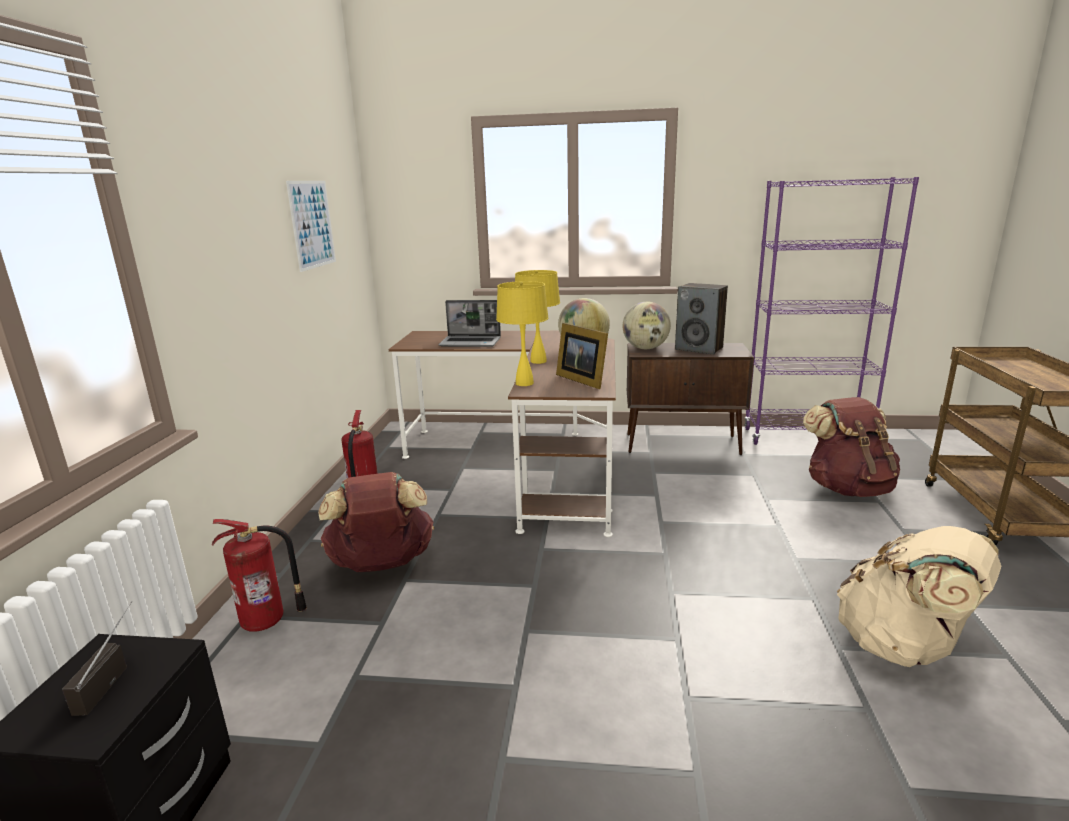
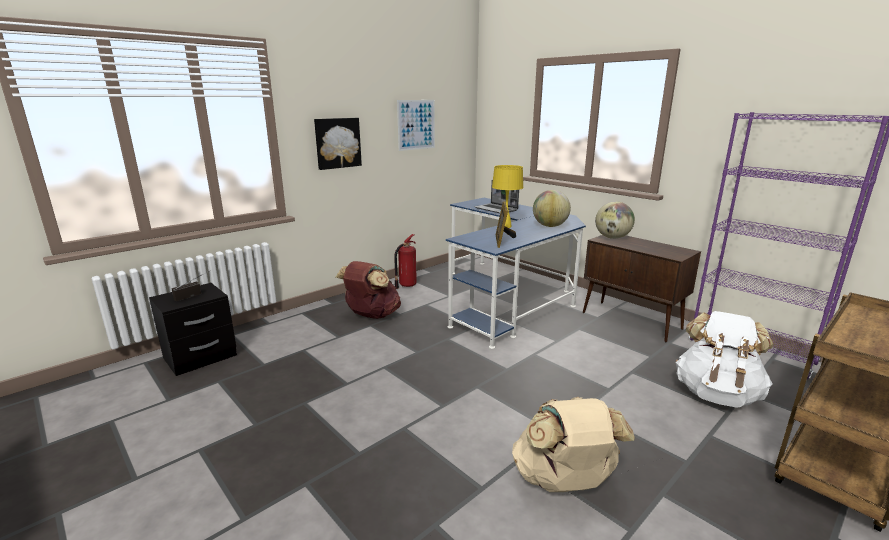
camera: 40 degrees right, 0 degrees up
fire extinguisher [212,519,307,632] -> none
brown desk [389,331,616,537] -> blue desk [446,198,586,349]
yellow table lamp [496,281,549,386] -> none
speaker [675,283,728,354] -> none
brown backpack [803,397,900,497] -> white backpack [676,311,774,408]
none -> picture [314,118,362,170]

